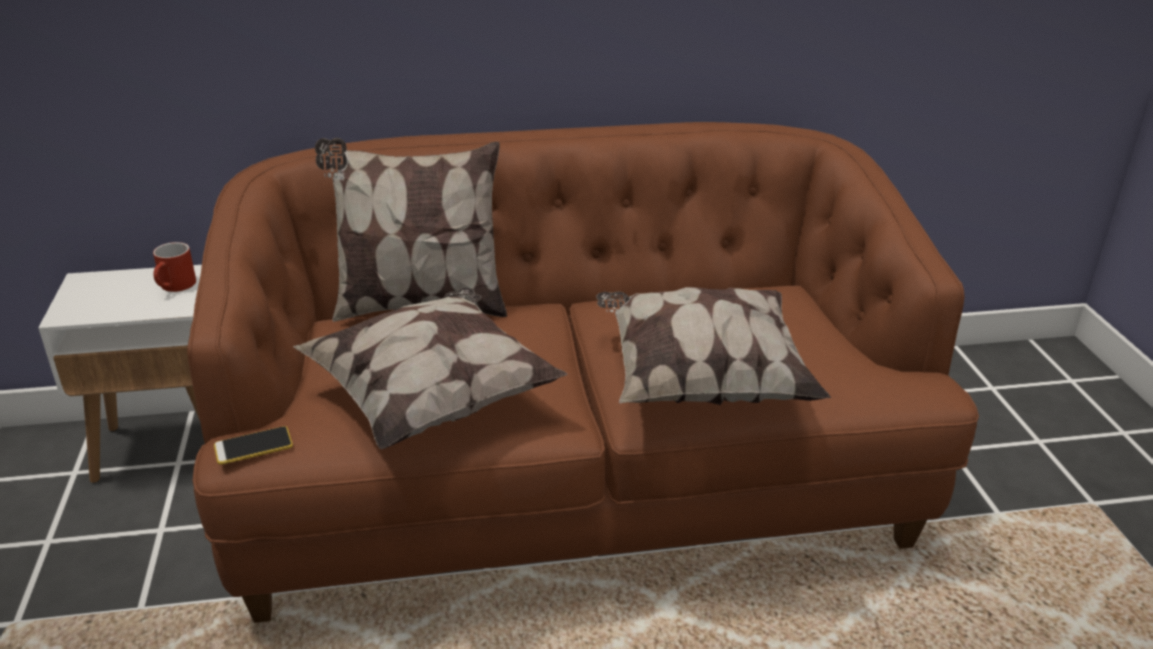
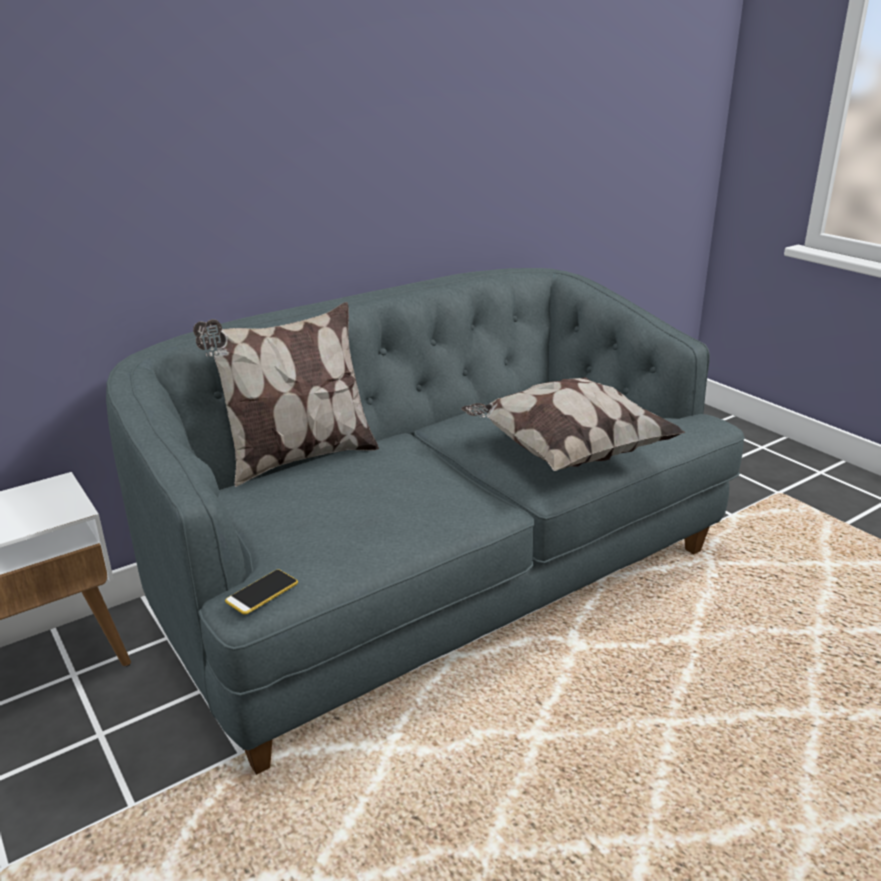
camera: 25 degrees left, 5 degrees down
red mug [153,242,196,292] -> none
brown sofa [187,122,979,623] -> grey sofa [106,268,745,775]
pillow [293,288,568,450] -> none

